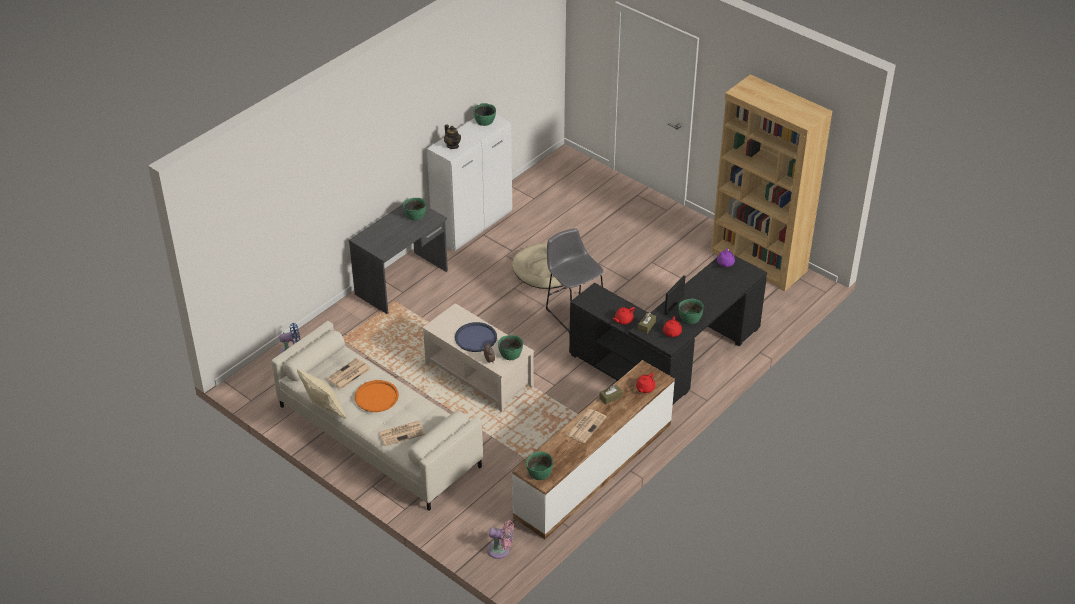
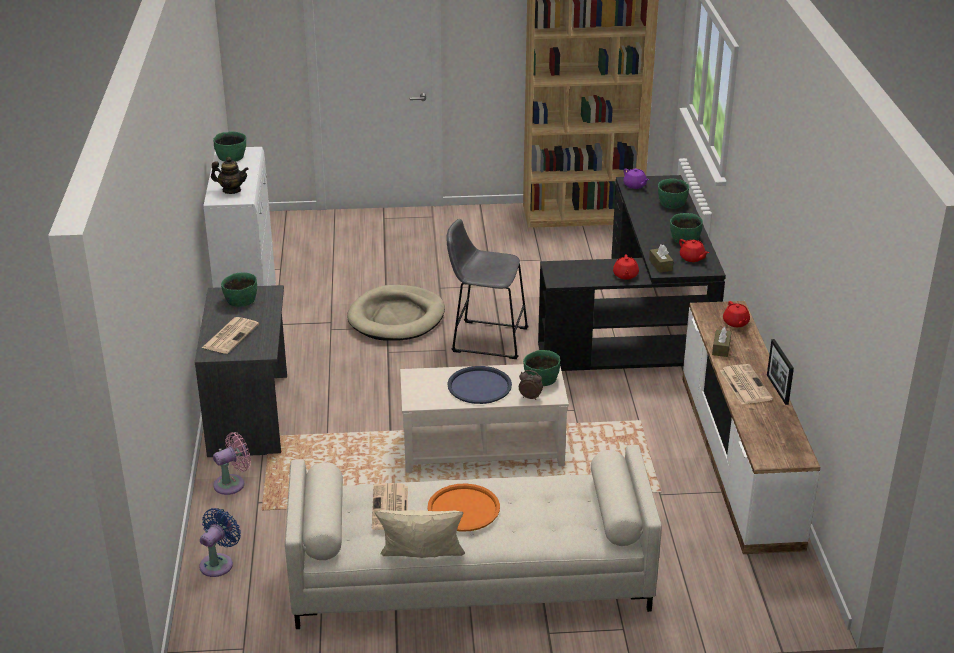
camera: 45 degrees left, 10 degrees down
newspaper [379,421,425,446] -> newspaper moved to [202,317,259,354]
pink fan [487,520,514,559] -> pink fan moved to [213,432,251,495]
green bowl [526,452,553,480] -> green bowl moved to [658,178,689,209]
picture frame [664,275,685,315] -> picture frame moved to [767,339,794,405]

